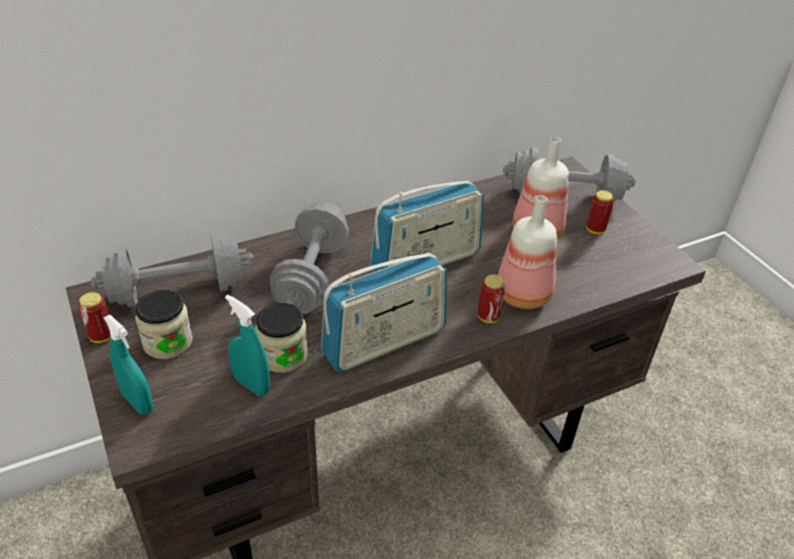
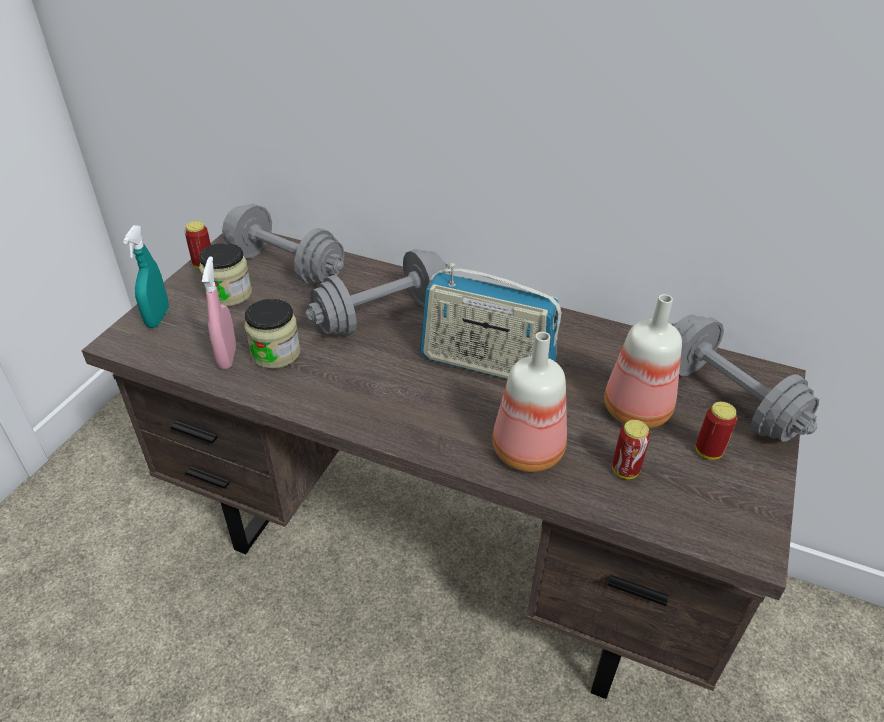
camera: 50 degrees right, 0 degrees up
turquoise spray bottle [225,295,270,396] -> pink spray bottle [202,256,236,369]
radio [321,252,447,372] -> none
can [478,275,506,323] -> can moved to [612,420,650,479]

